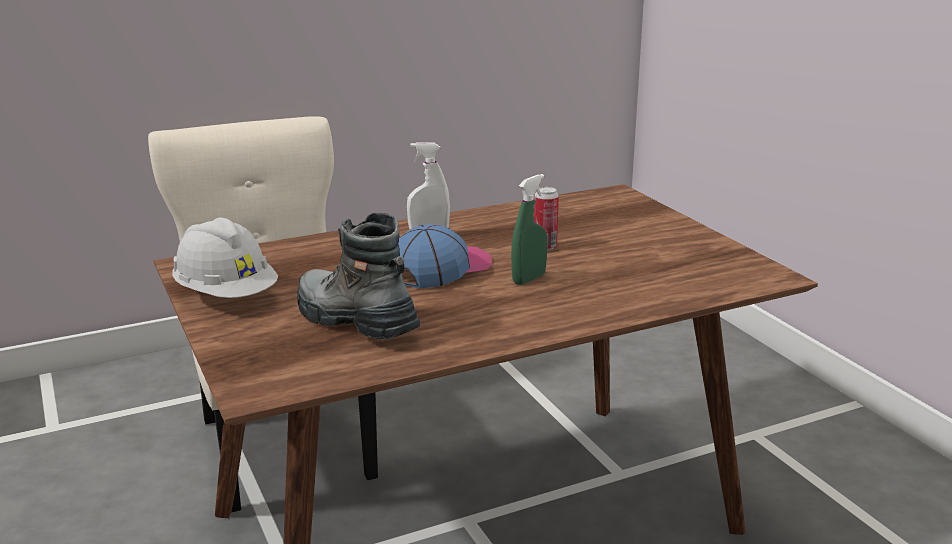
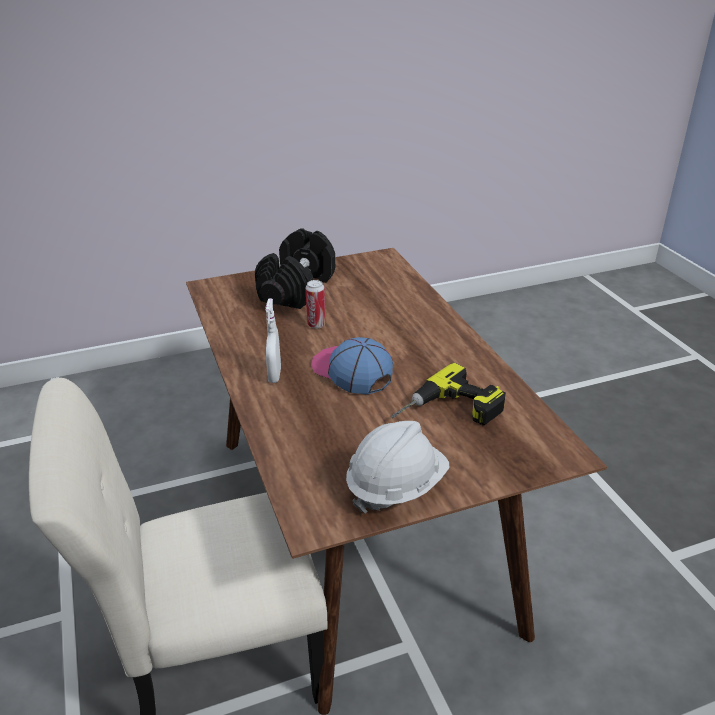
camera: 85 degrees left, 10 degrees up
boot [297,213,420,339] -> power drill [391,363,506,426]
green spray bottle [511,174,547,285] -> none
none -> black dumbbell [255,228,335,309]

